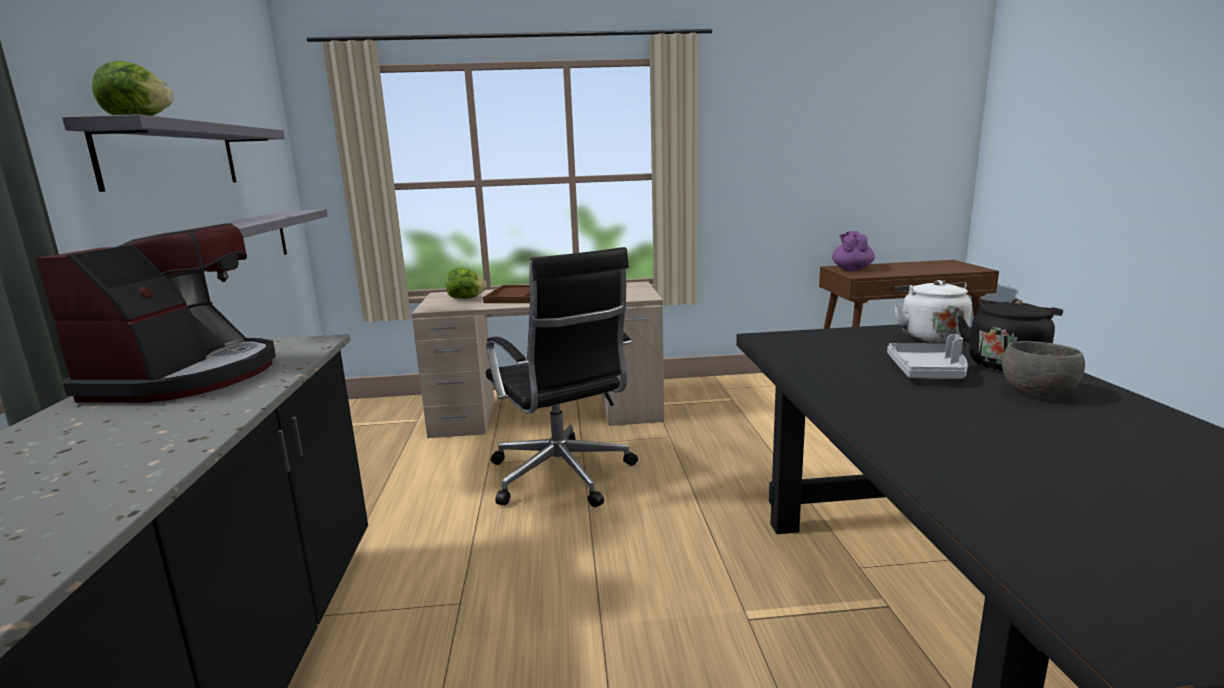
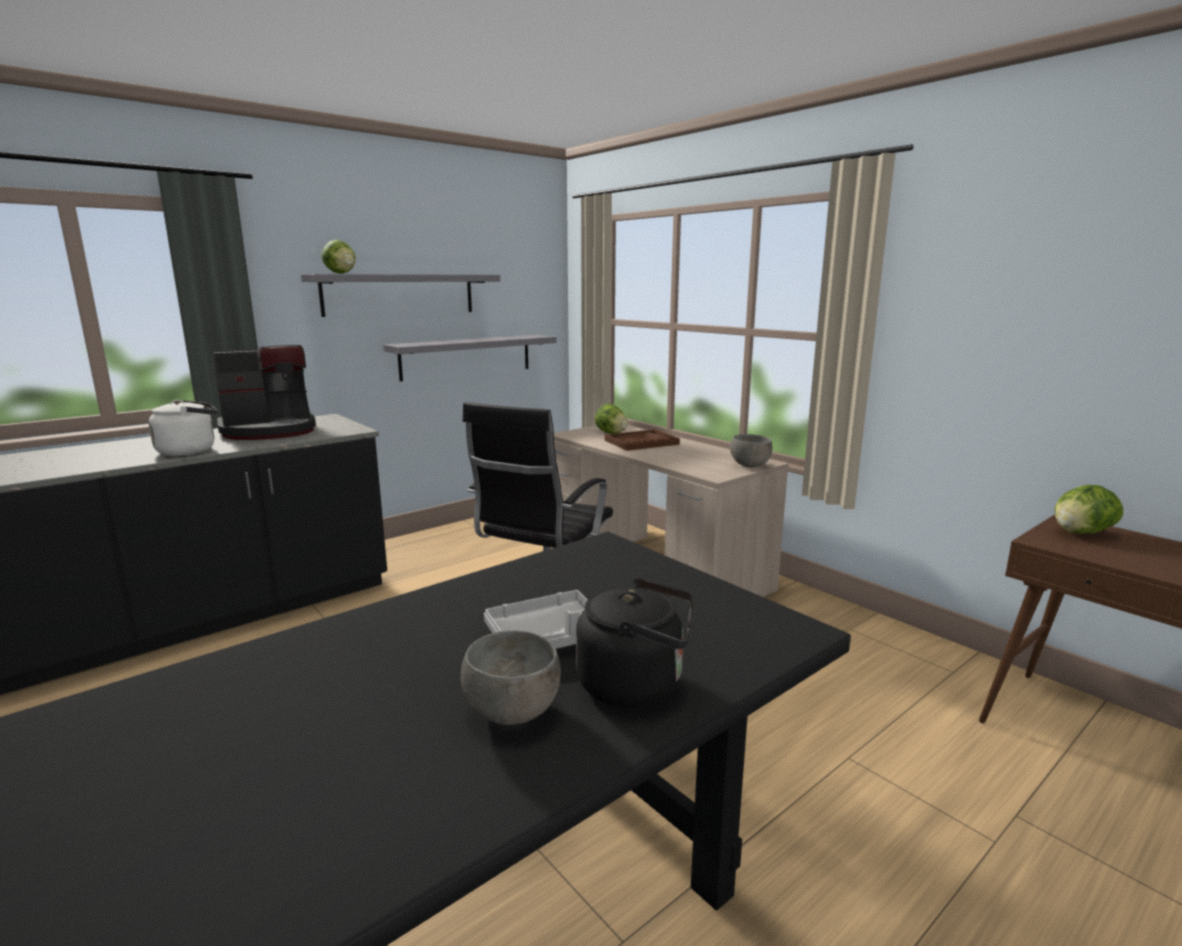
camera: 55 degrees right, 0 degrees up
purple teapot [832,231,875,271] -> lettuce [1055,485,1123,534]
white kettle [894,280,972,344] -> white kettle moved to [149,400,217,456]
none -> grey bowl [730,434,772,468]

